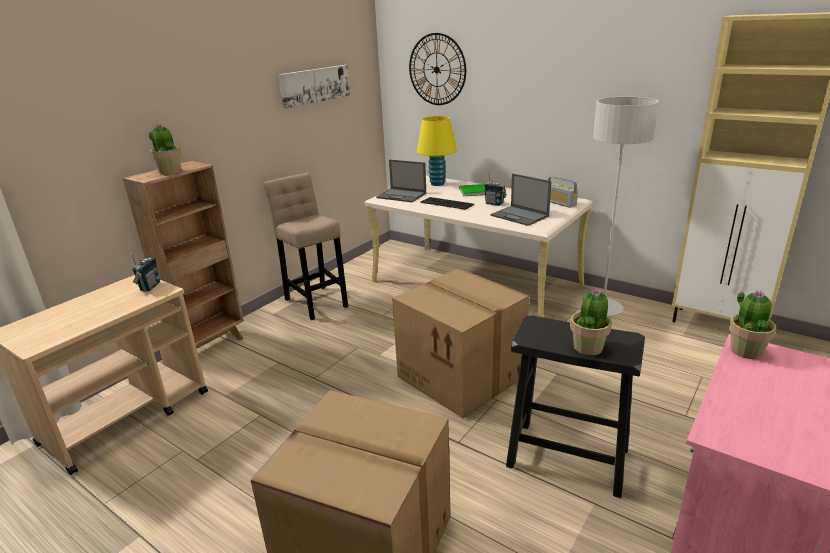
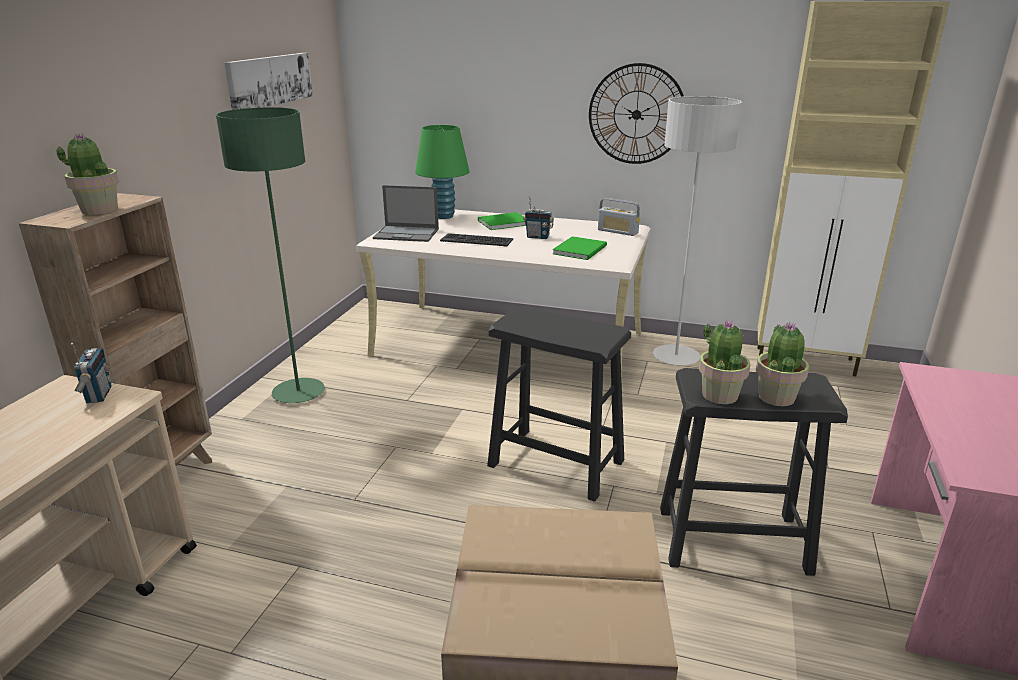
camera: 20 degrees left, 0 degrees up
beige stool [263,173,348,320] -> green floor lamp [216,107,325,403]
cardboard box [392,268,529,418] -> black stool [487,306,631,502]
wall clock [409,33,466,105] -> wall clock moved to [589,63,684,164]
yellow table lamp [417,116,457,186] -> green table lamp [415,125,470,219]
laptop [490,173,551,226] -> green book [553,236,607,260]
potted plant [729,291,776,359] -> potted plant moved to [699,320,751,404]

